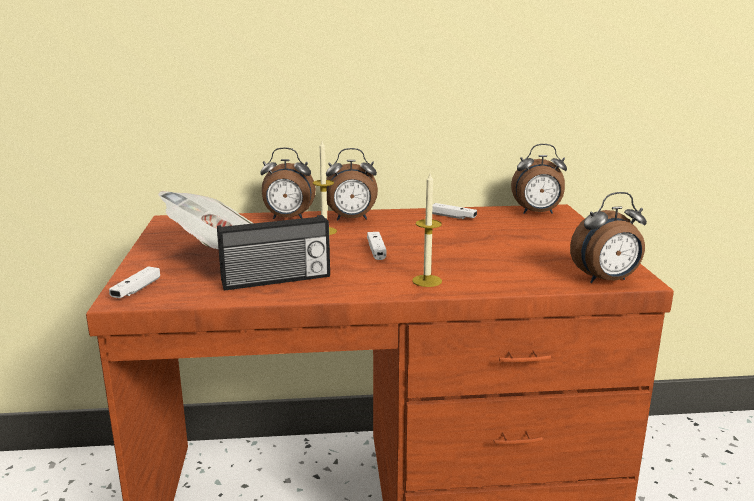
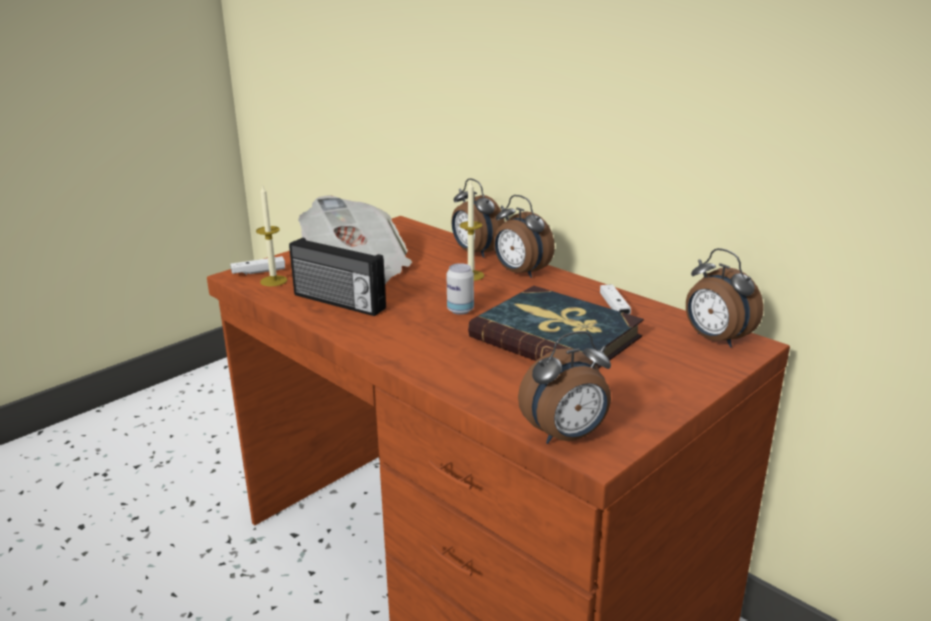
camera: 50 degrees right, 5 degrees up
white game controller [367,232,387,260] -> can [446,263,474,315]
candle [412,173,442,287] -> candle moved to [256,184,287,286]
alarm clock [570,192,647,283] -> alarm clock turned 60 degrees counterclockwise [518,331,611,444]
none -> book [468,286,644,369]

